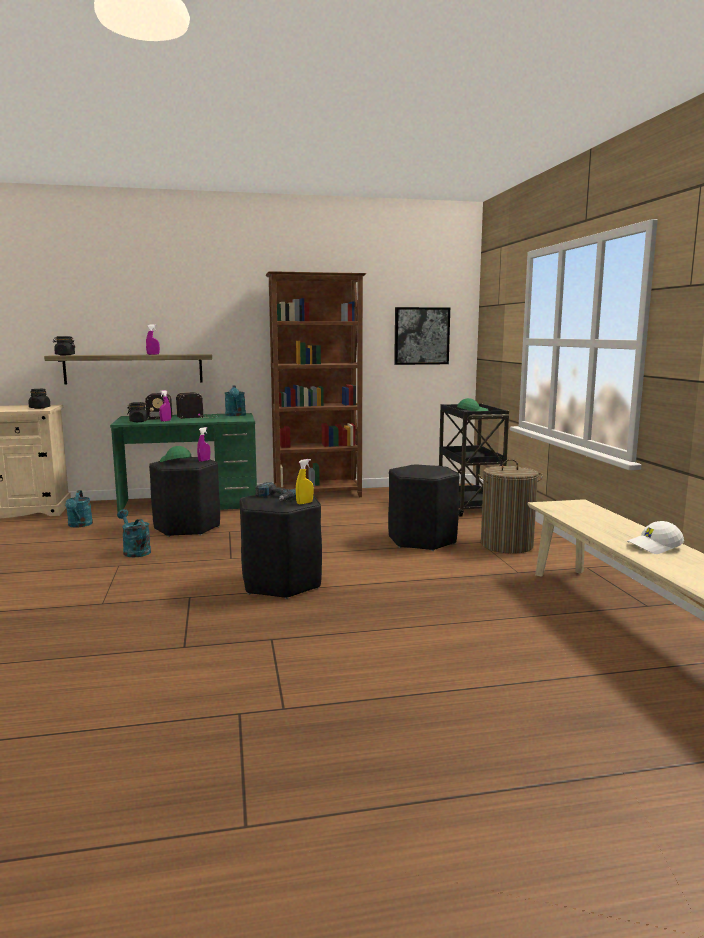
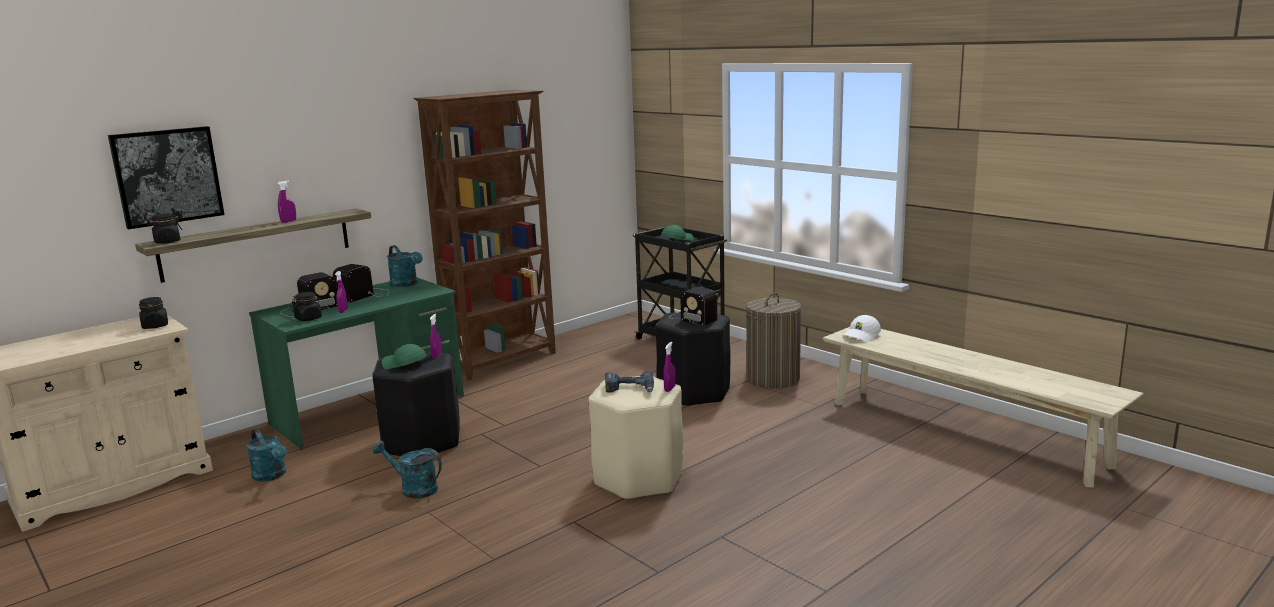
camera: 30 degrees left, 5 degrees up
black stool [240,492,322,599] -> beige stool [589,376,683,500]
yellow spray bottle [296,459,314,504] -> purple spray bottle [664,342,676,392]
picture [394,307,450,365] -> picture moved to [108,126,224,229]
white cap [627,521,684,554] -> white cap moved to [843,315,881,342]
none -> radio [669,287,717,326]

